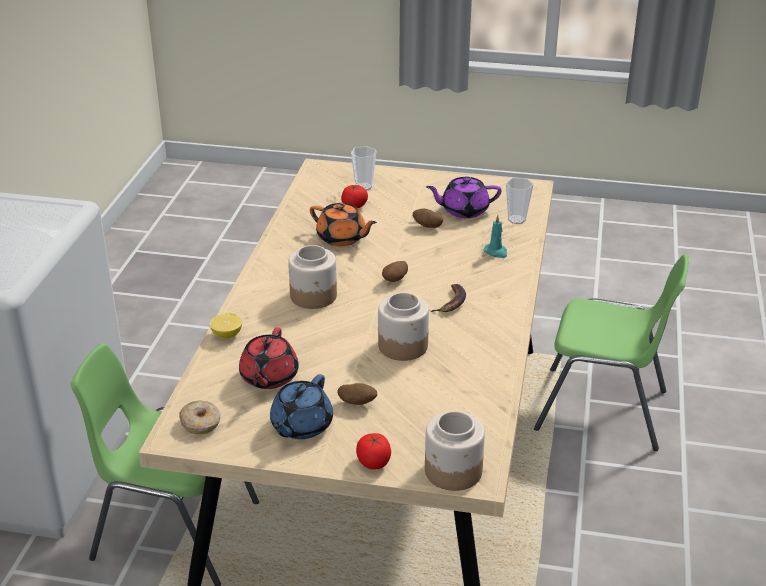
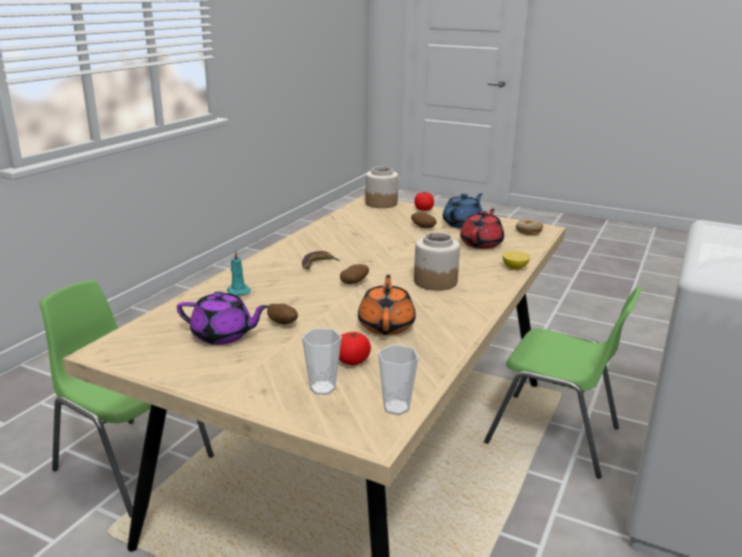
camera: 165 degrees left, 10 degrees down
orange teapot [310,203,377,246] -> orange teapot turned 45 degrees clockwise [358,275,416,335]
jar [378,292,429,361] -> none
cup [506,178,533,224] -> cup moved to [378,344,419,415]

